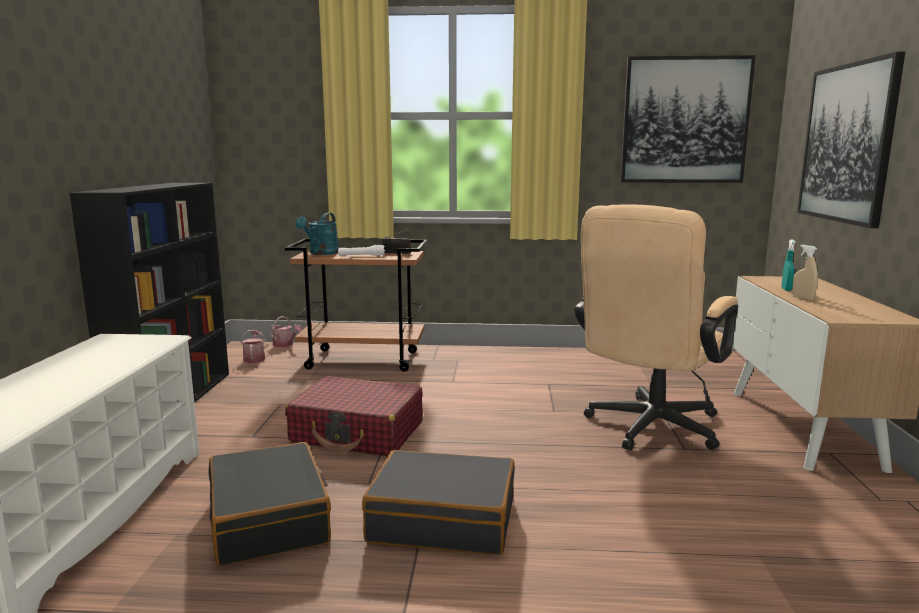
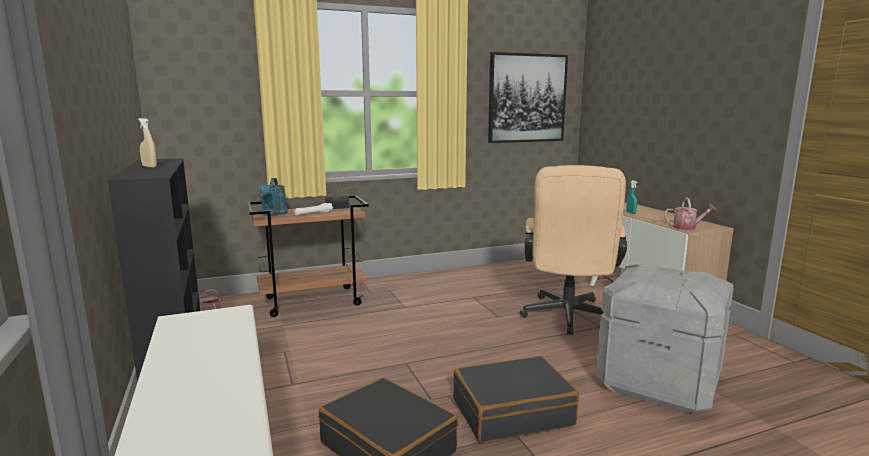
camera: 25 degrees left, 0 degrees up
watering can [269,316,302,347] -> watering can moved to [664,197,716,230]
red suitcase [285,376,423,456] -> none
beige spray bottle [792,245,818,300] -> beige spray bottle moved to [138,118,157,168]
picture [797,51,906,228] -> none
none -> grey storage box [596,263,734,413]

